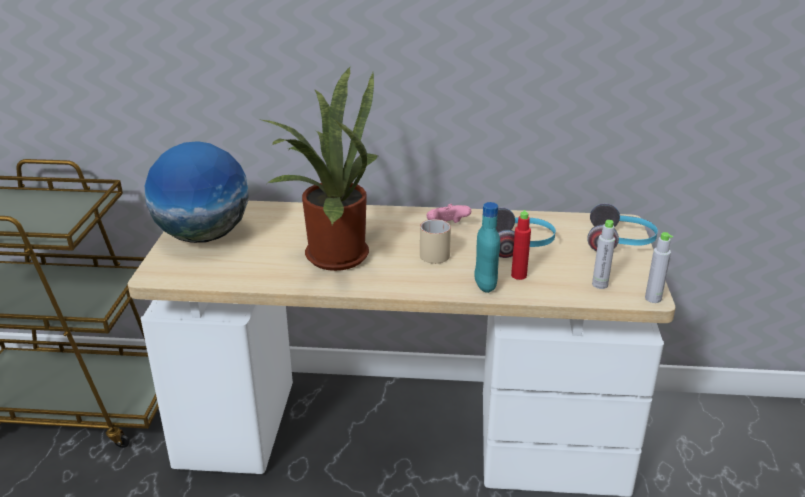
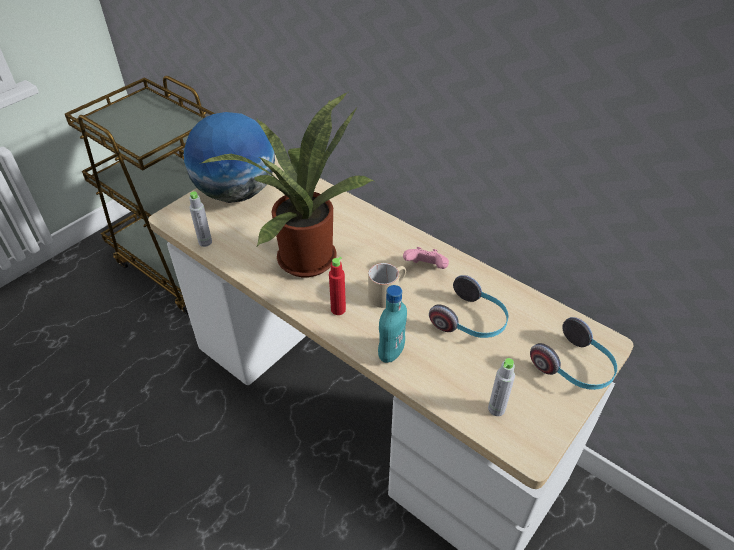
camera: 35 degrees right, 15 degrees up
red bottle [511,210,531,280] -> red bottle moved to [329,257,346,315]
grey bottle [645,232,673,303] -> grey bottle moved to [189,191,212,247]

